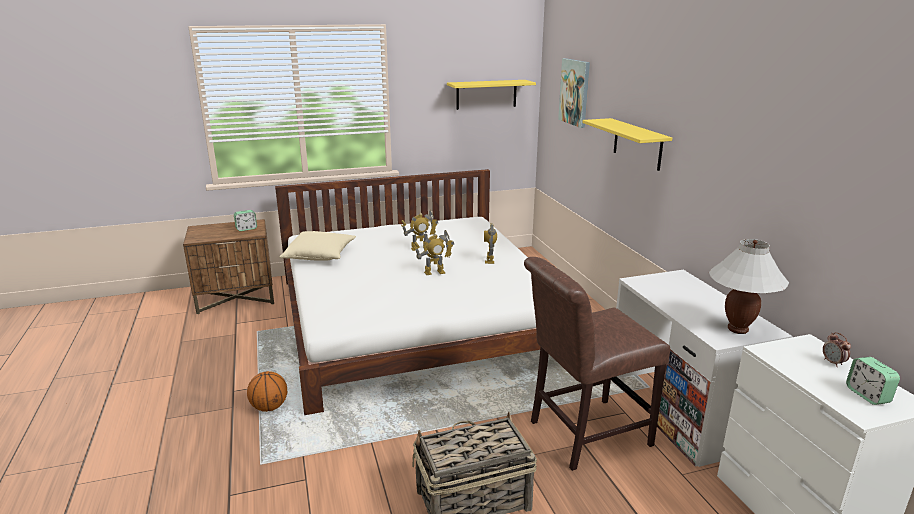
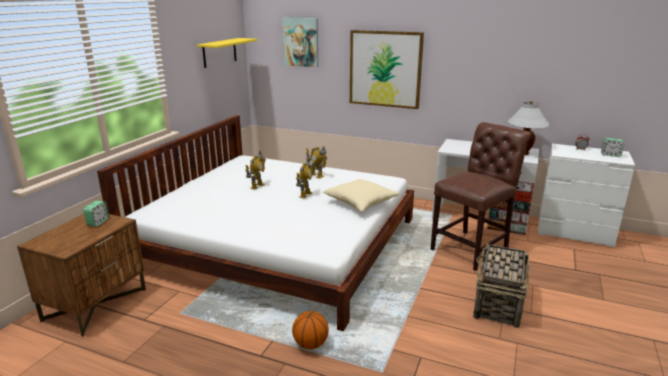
camera: 50 degrees left, 0 degrees up
beige pillow [279,231,356,261] -> beige pillow moved to [322,179,400,212]
brown chair [524,257,670,471] -> brown chair turned 150 degrees counterclockwise [430,122,531,271]
yellow shelf [582,118,672,171] -> picture [350,30,424,109]

